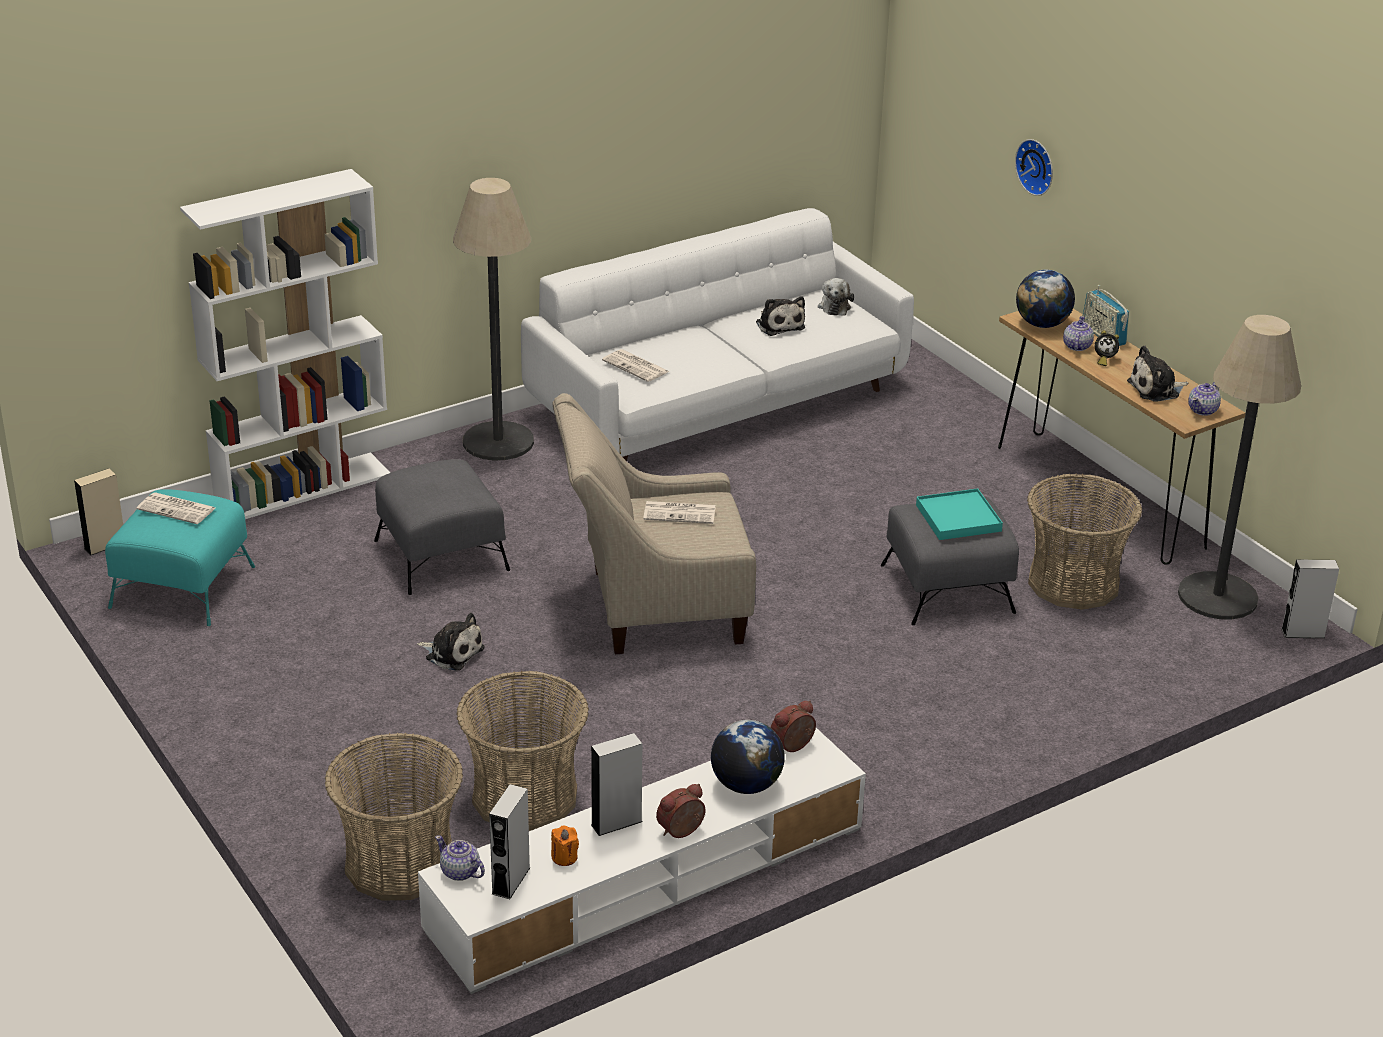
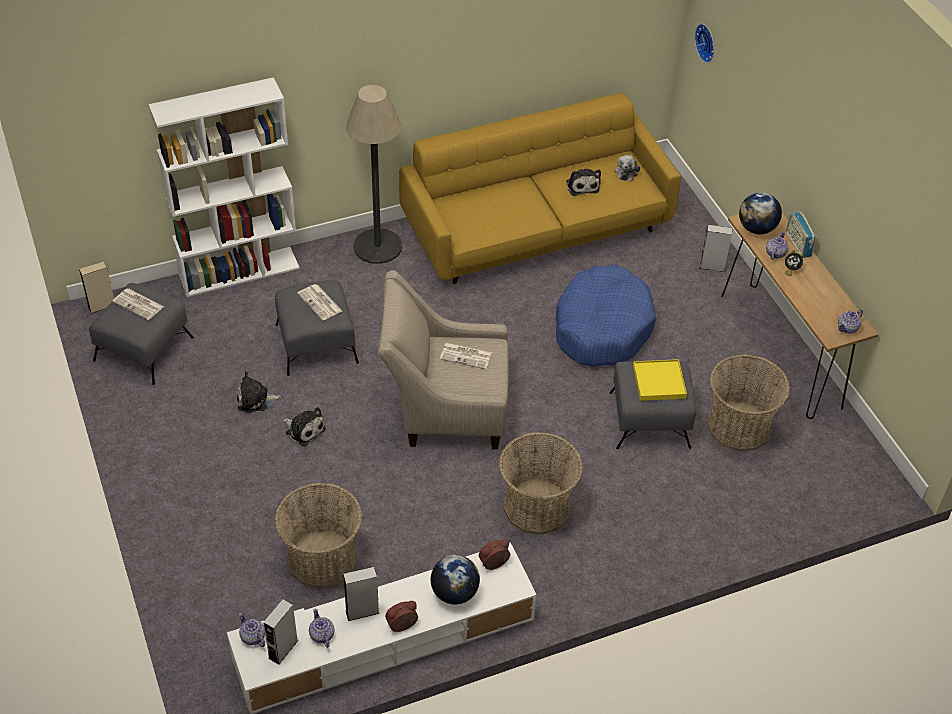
camera: 10 degrees right, 15 degrees up
turquoise ottoman [105,489,255,626] -> grey ottoman [89,283,194,385]
basket [324,733,463,901] -> basket moved to [499,432,583,535]
white sofa [521,208,914,461] -> yellow sofa [399,93,681,284]
orange candle [551,825,579,866] -> teapot [309,608,335,648]
newspaper [602,349,669,382] -> newspaper moved to [297,284,342,320]
turquoise tray [916,488,1003,540] -> yellow tray [633,359,687,401]
wall clock [1015,139,1053,196] -> wall clock moved to [695,24,714,63]
plush toy [1127,346,1188,401] -> plush toy moved to [237,371,281,413]
floor lamp [1178,315,1301,619] -> none
grey speaker [1281,559,1339,638] -> grey speaker moved to [700,225,732,272]
none -> blue dog bed [555,265,656,367]

